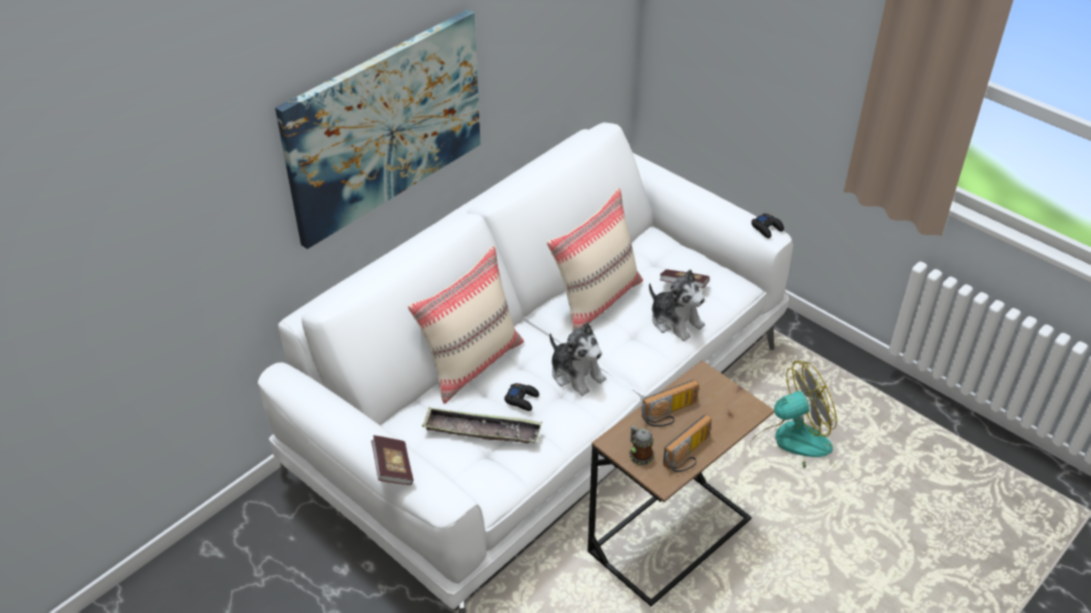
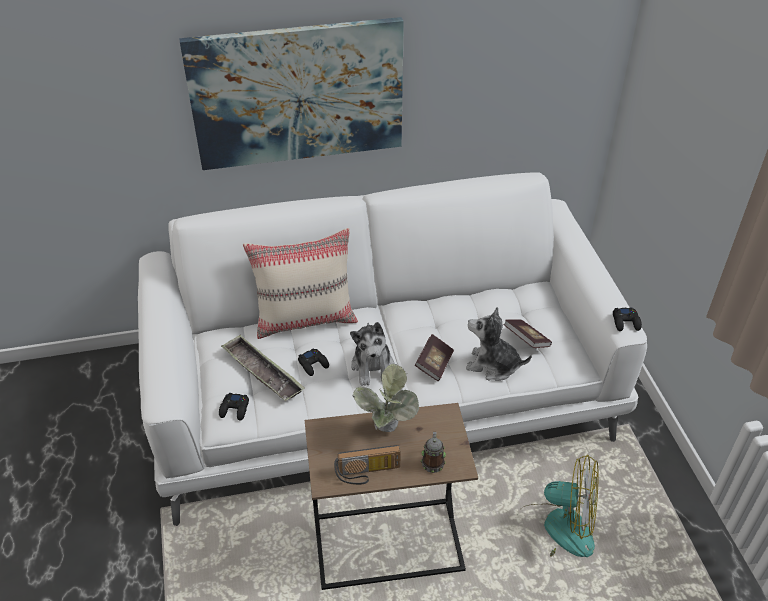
camera: 35 degrees right, 0 degrees up
book [371,435,414,485] -> book moved to [415,334,454,381]
beige pillow [547,188,643,331] -> none
mug [629,425,654,465] -> mug moved to [421,432,446,473]
radio [641,380,699,427] -> potted plant [352,364,419,432]
plush toy [649,270,705,341] -> plush toy turned 120 degrees clockwise [466,307,532,381]
none -> black game controller [219,393,249,421]

